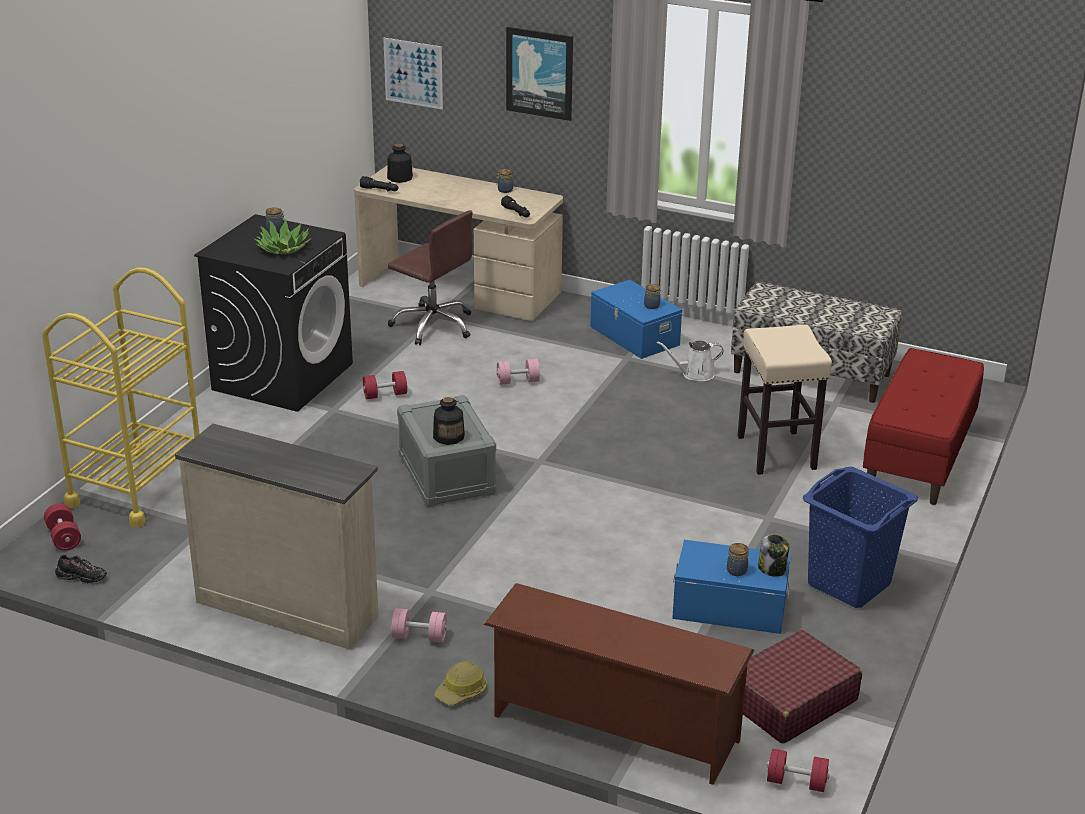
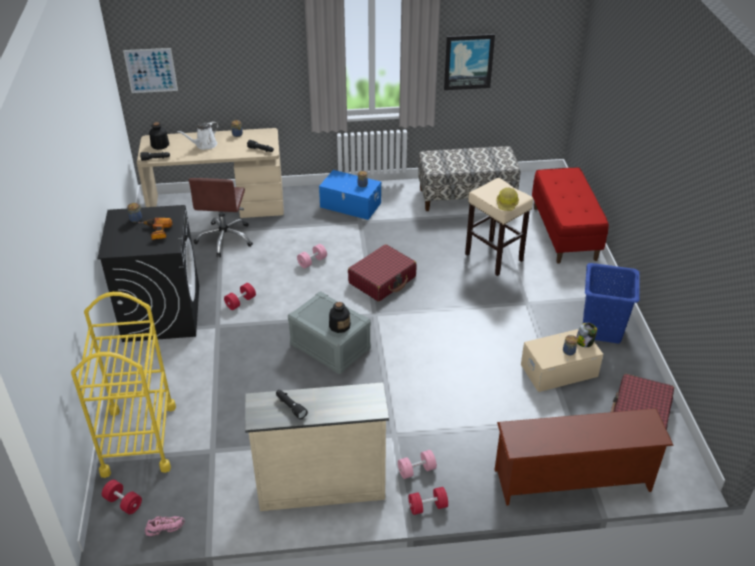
camera: 30 degrees left, 10 degrees up
black shoe [55,555,107,583] -> pink shoe [145,516,185,537]
potted plant [254,219,311,255] -> power drill [138,218,172,240]
brown office chair [388,210,473,345] -> brown office chair turned 90 degrees clockwise [189,178,253,257]
hard hat [435,661,486,705] -> hard hat moved to [496,187,519,211]
picture [506,27,573,121] -> picture moved to [444,34,495,90]
white watering can [657,341,724,382] -> white watering can moved to [177,121,219,150]
blue storage box [672,540,791,634] -> beige storage box [521,329,603,392]
red dumbbell [767,749,830,792] -> red dumbbell moved to [408,487,448,515]
none -> black flashlight [276,390,307,419]
none -> red suitcase [348,244,417,302]

